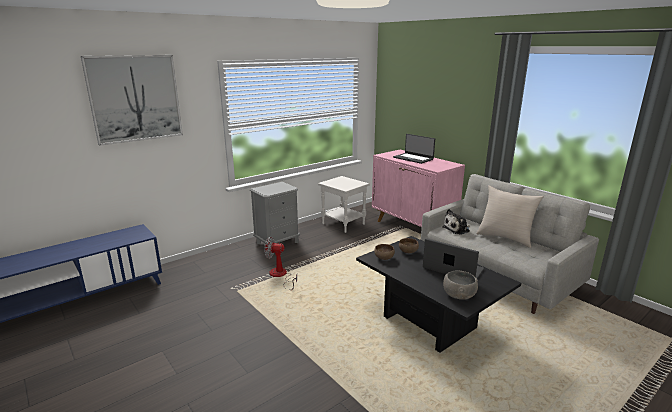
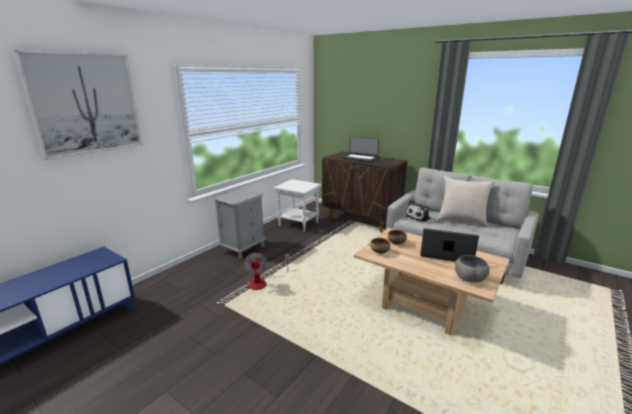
camera: 15 degrees left, 0 degrees up
fan [264,237,297,290] -> fan turned 90 degrees counterclockwise [243,252,290,290]
black coffee table [356,236,521,353] -> beige coffee table [354,228,510,335]
pink cabinet [372,150,465,227] -> brown cabinet [322,151,407,233]

